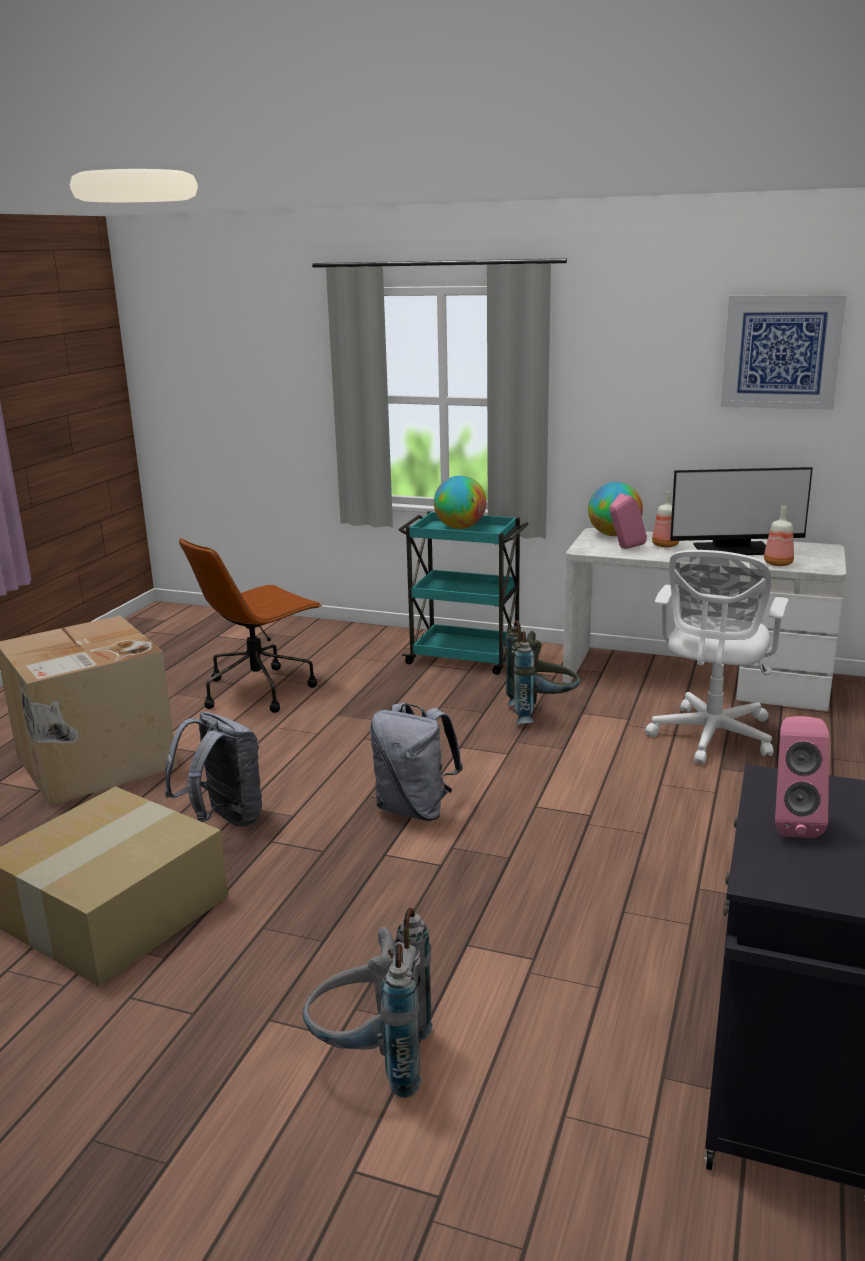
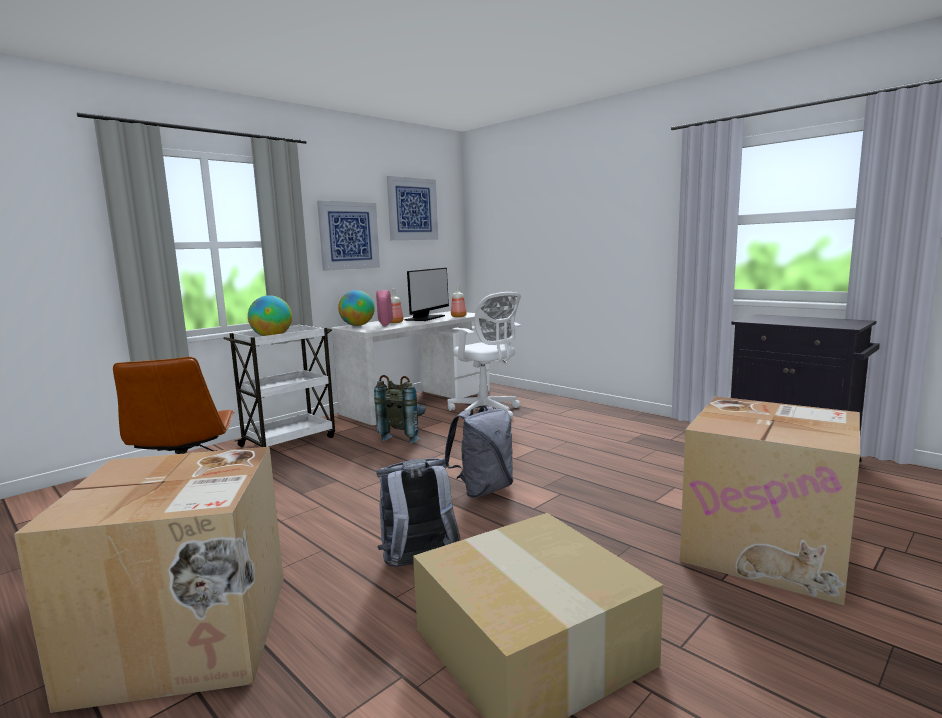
camera: 65 degrees left, 10 degrees down
grey backpack [303,908,433,1098] -> cardboard box [680,396,860,605]
turquoise cart [399,511,528,675] -> white cart [223,324,335,447]
pink speaker [775,716,829,838] -> none
none -> picture [317,201,380,271]

